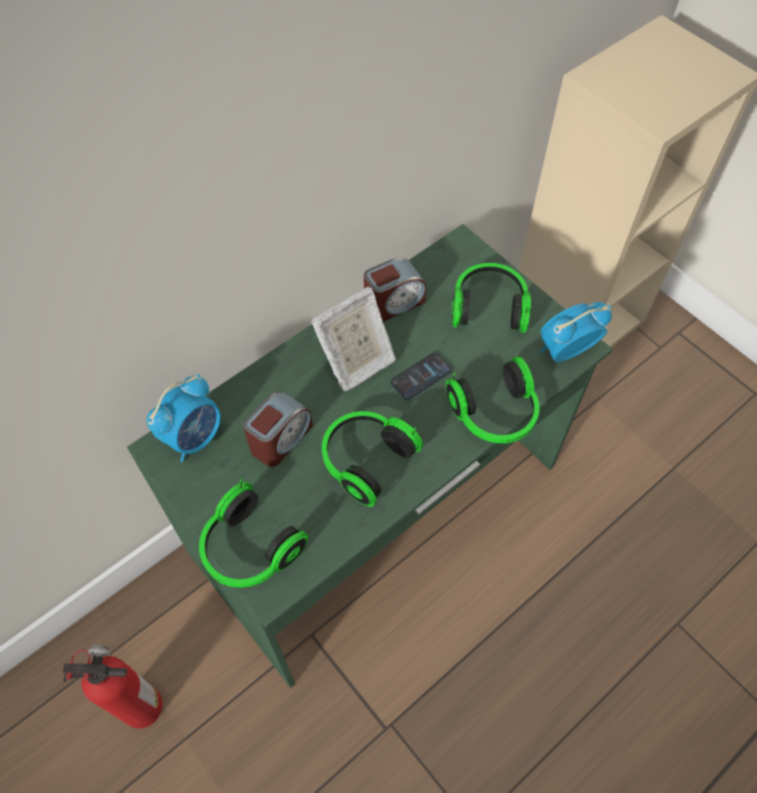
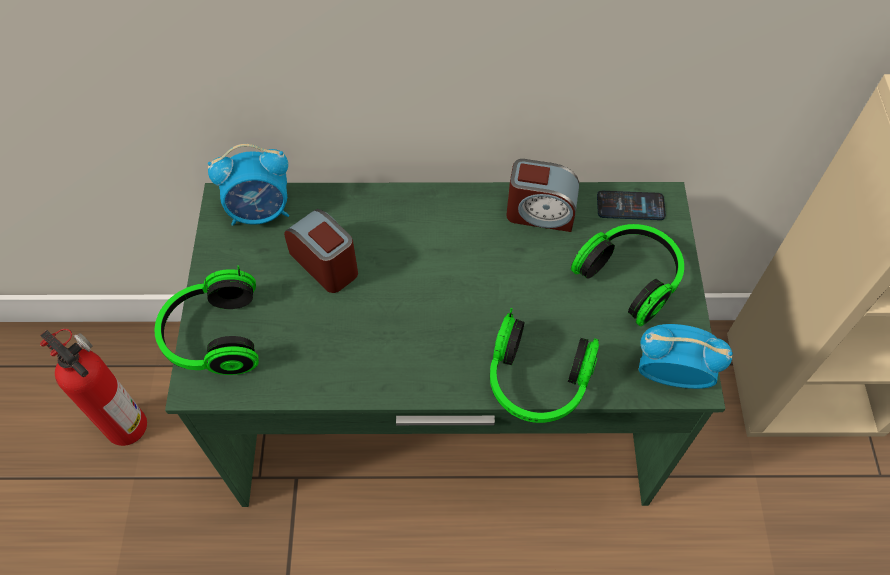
camera: 40 degrees right, 0 degrees up
alarm clock [243,391,313,467] -> alarm clock turned 120 degrees counterclockwise [284,209,358,293]
picture frame [311,286,396,391] -> none
headphones [322,411,423,507] -> none
phone [390,352,452,400] -> phone moved to [597,191,666,220]

